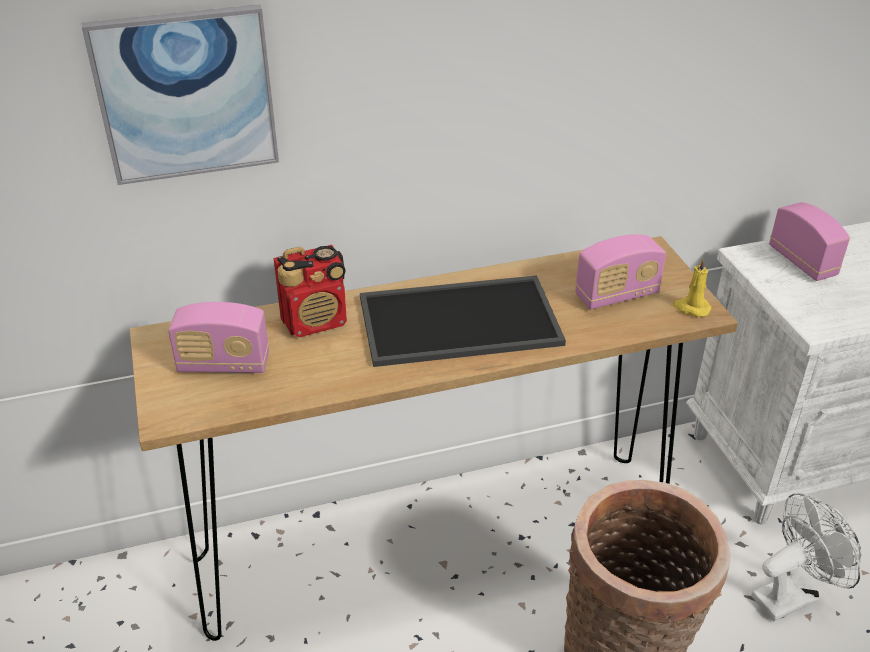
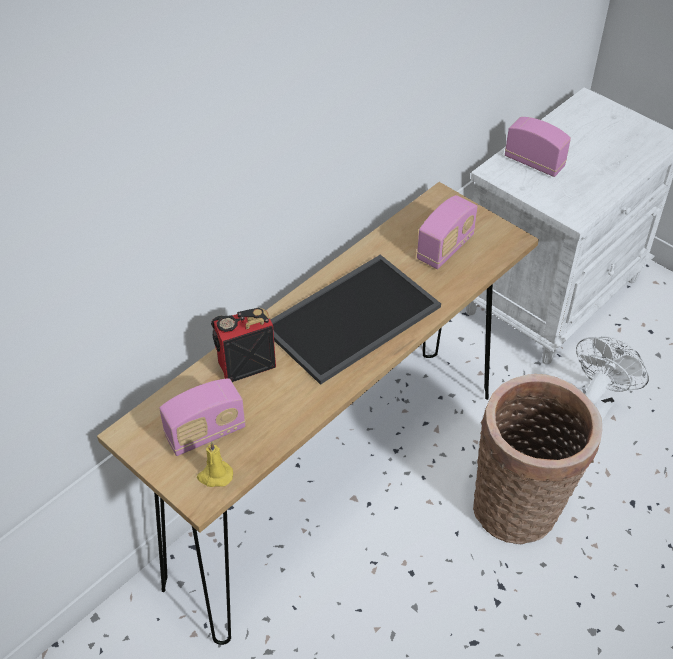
camera: 30 degrees left, 10 degrees up
picture [82,4,279,185] -> none
radio [274,245,347,337] -> radio turned 150 degrees counterclockwise [211,307,276,382]
yellow candle [673,258,712,317] -> yellow candle moved to [197,441,233,487]

